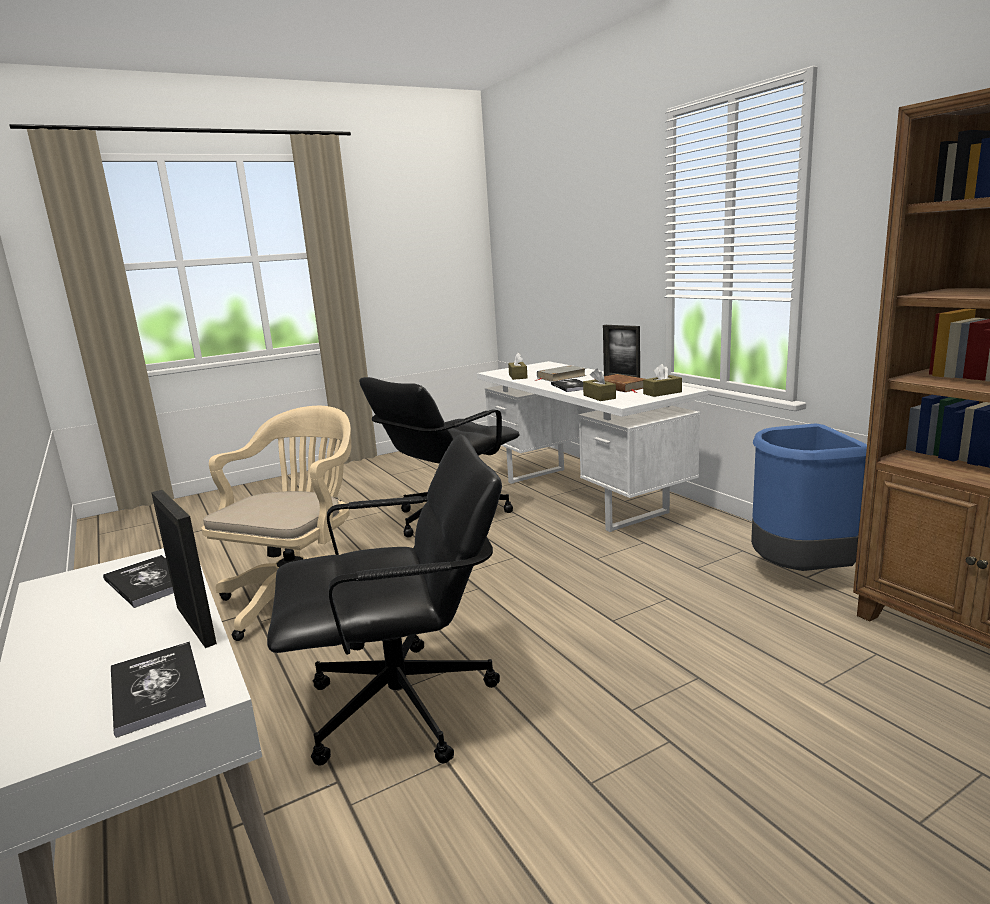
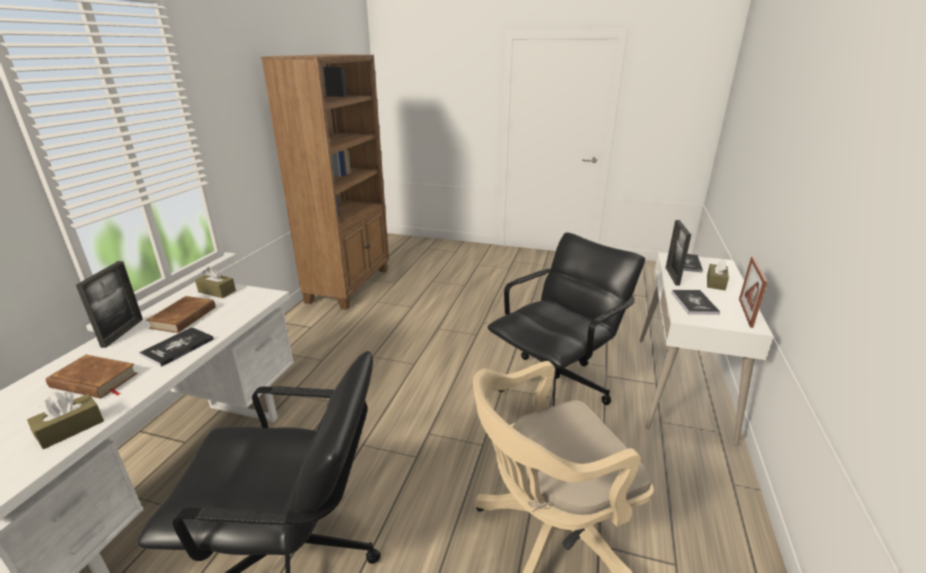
camera: 135 degrees left, 10 degrees up
black office chair [267,434,502,766] -> black office chair turned 105 degrees clockwise [488,232,645,407]
grey book [535,365,586,382] -> brown book [46,355,138,399]
brown tissue box [583,368,616,401] -> brown tissue box moved to [707,259,729,290]
blue trash can [751,423,867,571] -> none
none -> picture frame [739,256,768,328]

